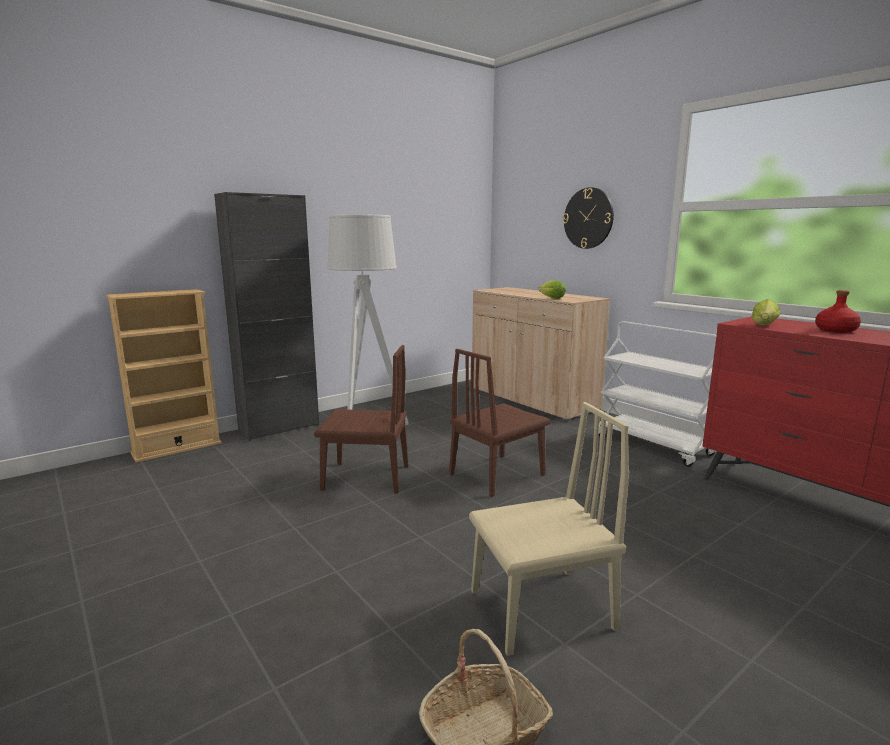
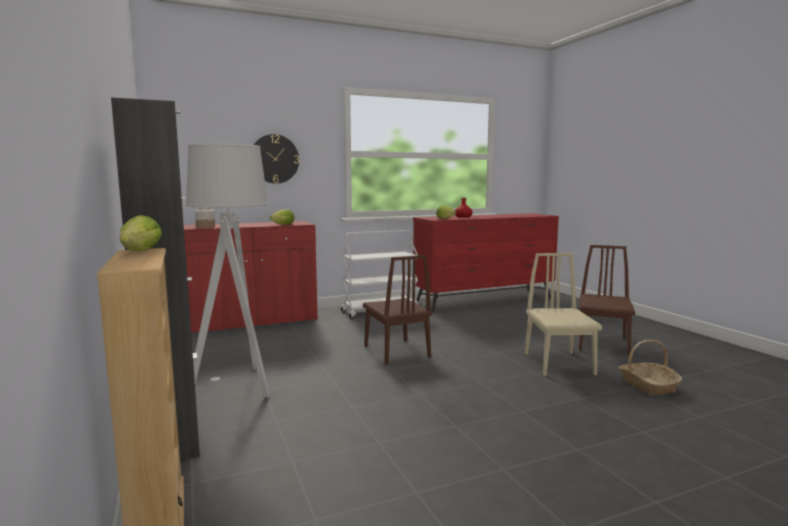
camera: 75 degrees left, 5 degrees down
brown chair [314,345,408,494] -> brown chair moved to [579,245,635,356]
beige cabinet [472,287,610,421] -> red cabinet [184,221,318,335]
none -> lettuce [120,215,162,251]
none -> jar [195,207,215,228]

